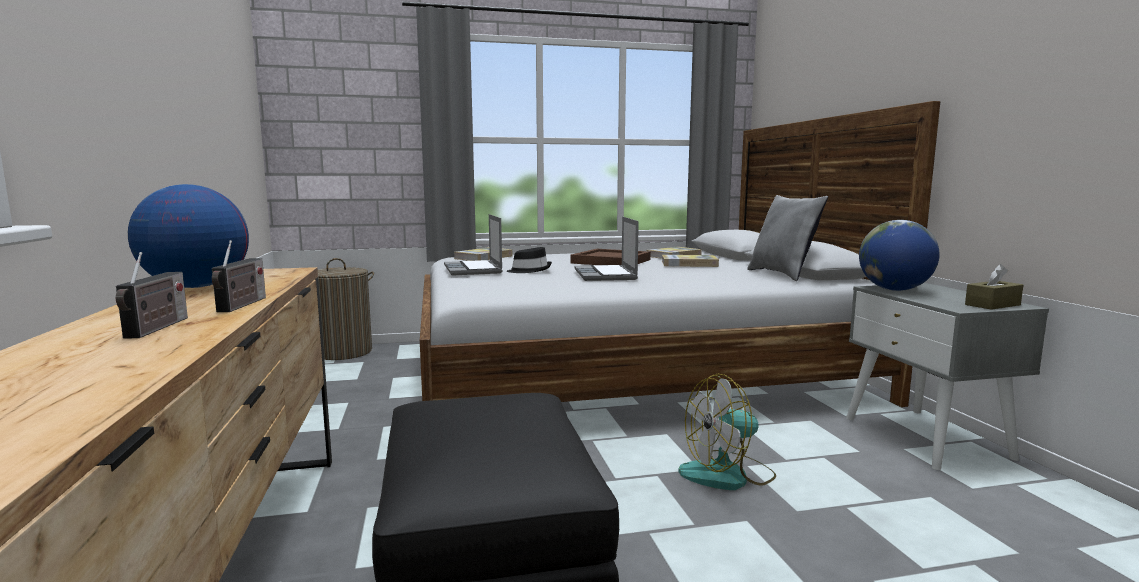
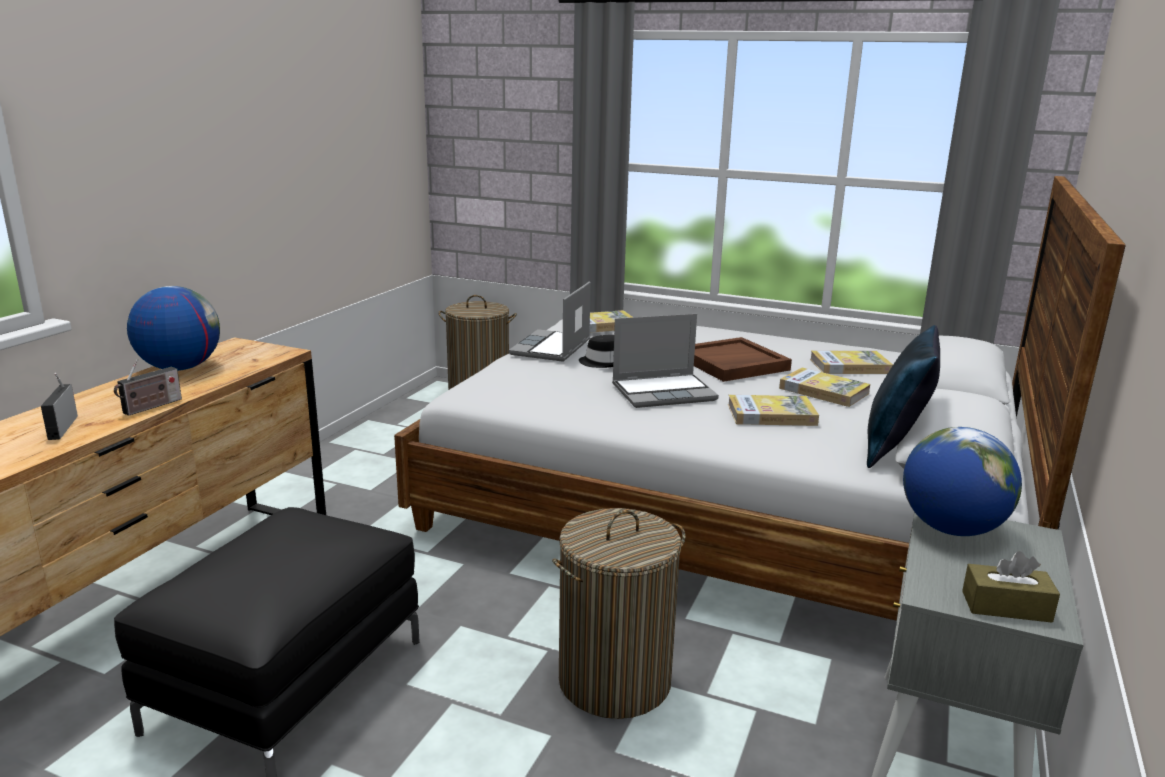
camera: 35 degrees right, 10 degrees up
radio [116,252,188,339] -> radio turned 135 degrees clockwise [41,373,78,440]
laptop [574,217,639,281] -> laptop turned 135 degrees counterclockwise [612,314,719,408]
fan [678,374,776,490] -> laundry basket [552,508,685,719]
grey pillow [747,195,828,281] -> blue pillow [867,325,940,468]
none -> book [728,395,819,426]

